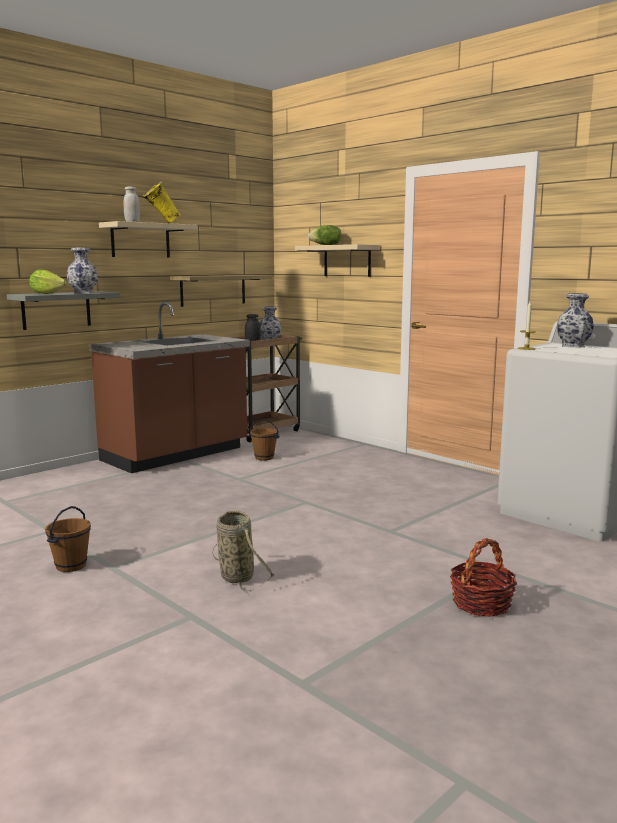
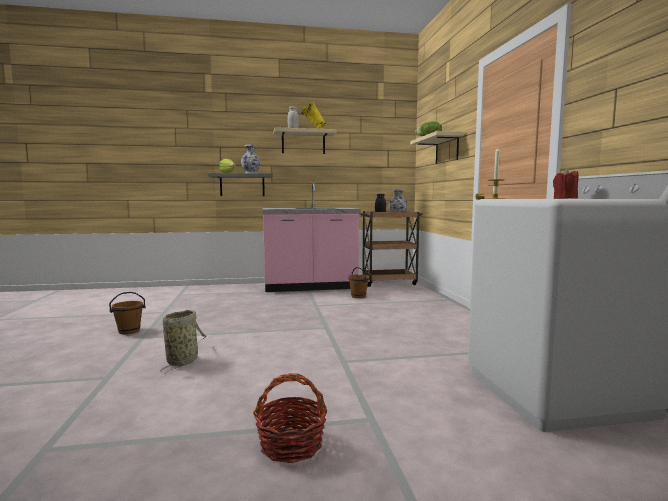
camera: 35 degrees right, 5 degrees down
brown counter [89,302,250,473] -> pink counter [263,183,361,292]
shelf [170,275,272,307] -> none
vase [557,293,594,348] -> red candle [553,169,578,199]

